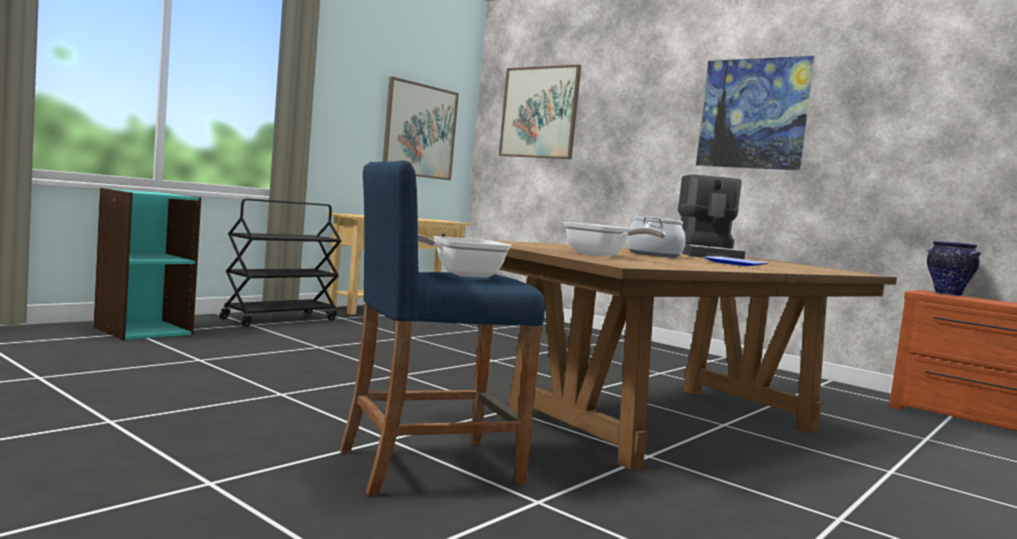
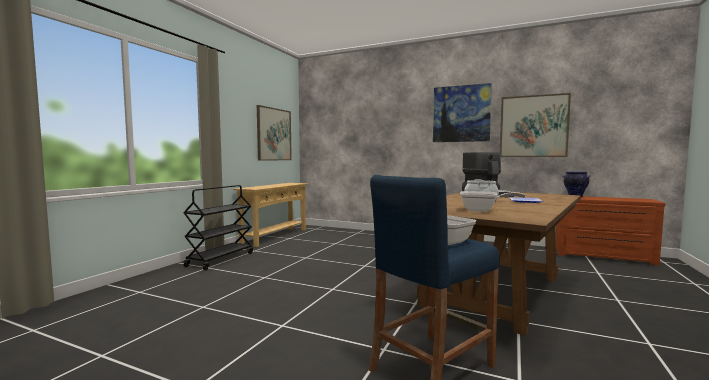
camera: 15 degrees left, 0 degrees up
turquoise bookcase [93,188,201,340] -> none
picture [498,65,581,159] -> picture moved to [500,93,571,157]

